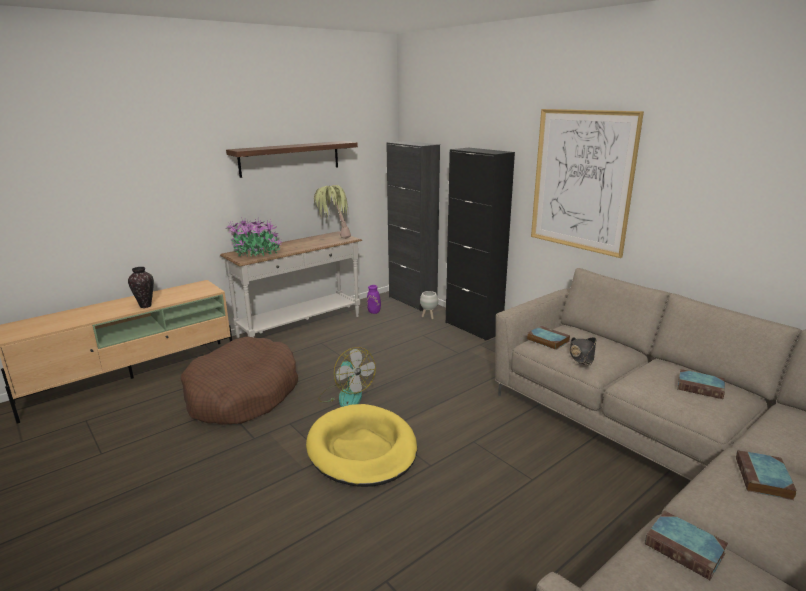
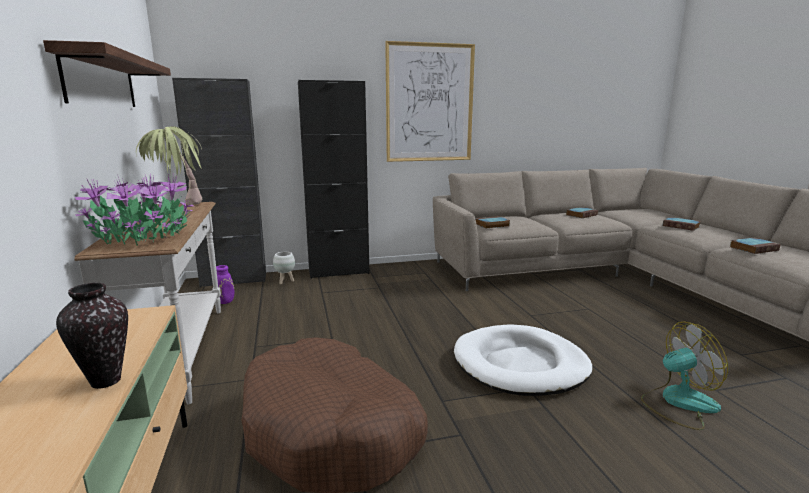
camera: 65 degrees left, 5 degrees down
yellow dog bed [306,404,417,487] -> white dog bed [454,324,593,396]
fan [318,347,376,407] -> fan moved to [641,322,728,430]
black hat [569,337,597,365] -> none

